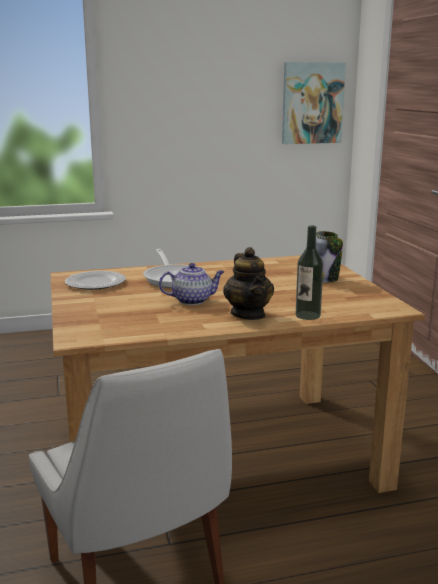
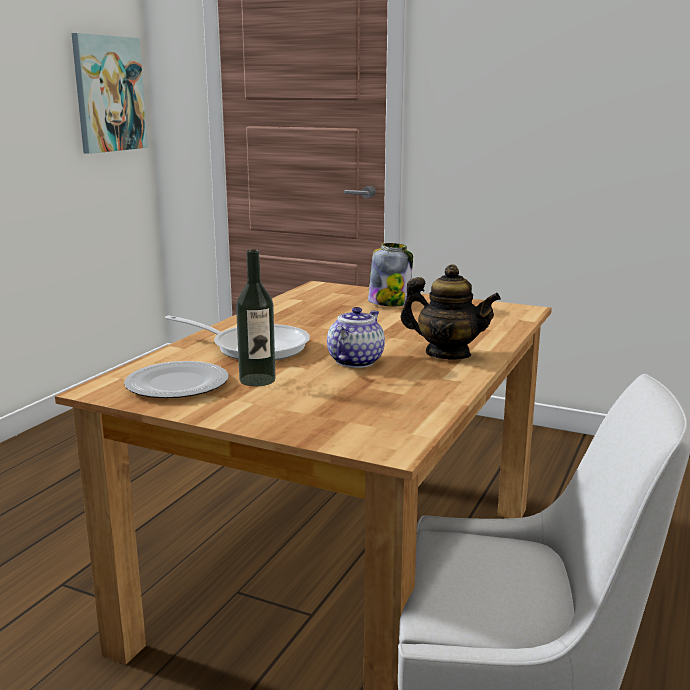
camera: 50 degrees left, 0 degrees up
bottle [296,226,323,320] -> bottle moved to [236,250,275,387]

